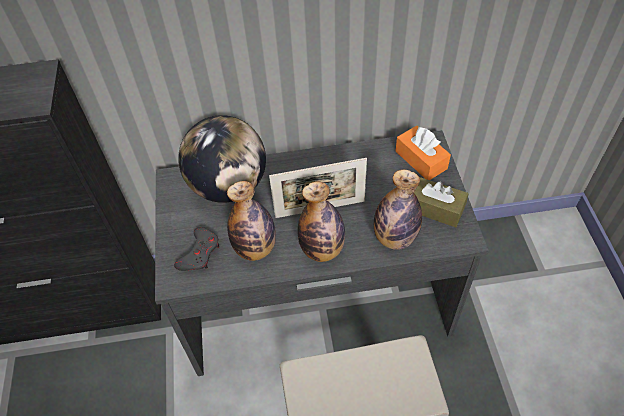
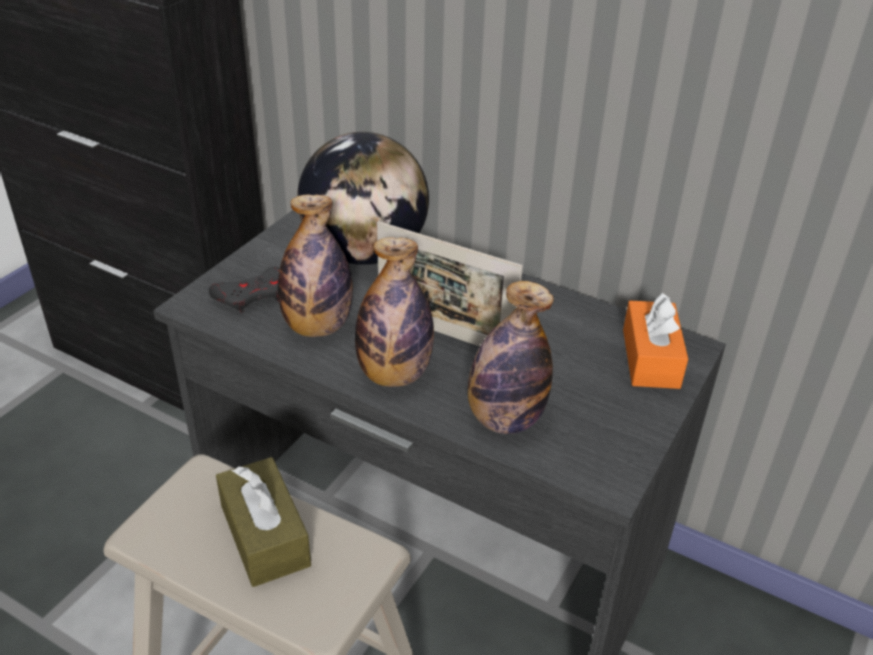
camera: 35 degrees right, 15 degrees down
brown tissue box [414,177,469,227] -> brown tissue box moved to [216,457,311,587]

